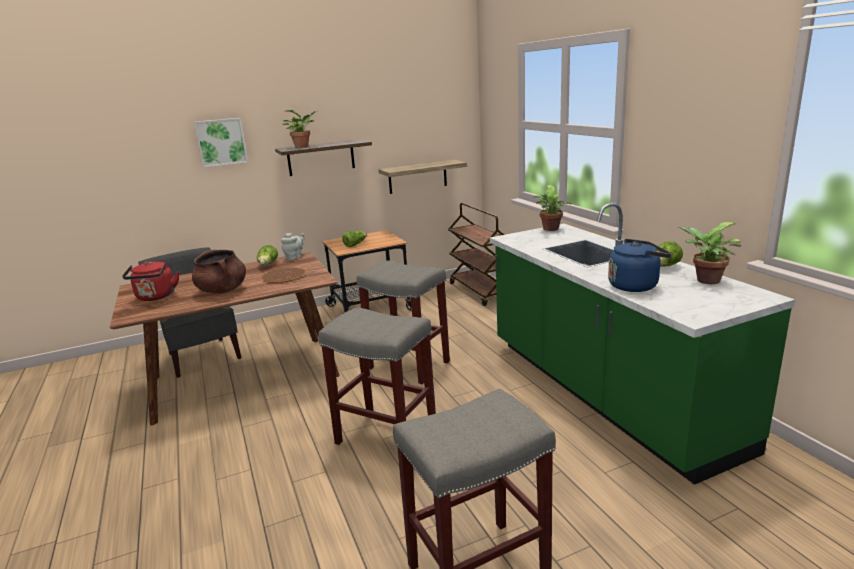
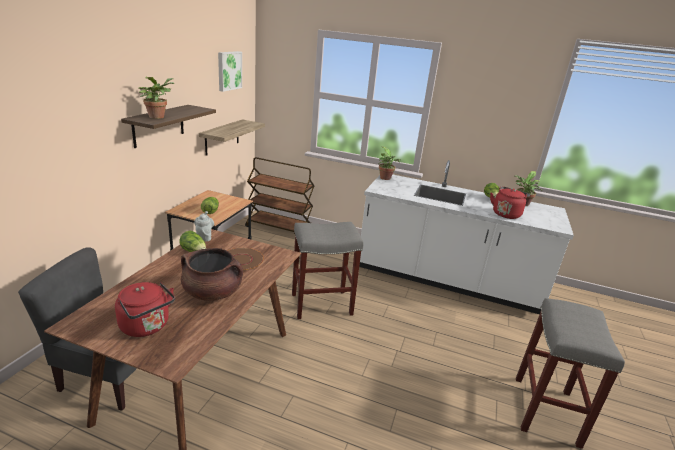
camera: 50 degrees left, 5 degrees up
picture [194,118,248,167] -> picture moved to [218,51,242,92]
grey stool [318,307,436,445] -> none
green counter [490,203,795,485] -> white counter [359,160,574,314]
blue kettle [608,239,672,292] -> red kettle [490,187,530,219]

